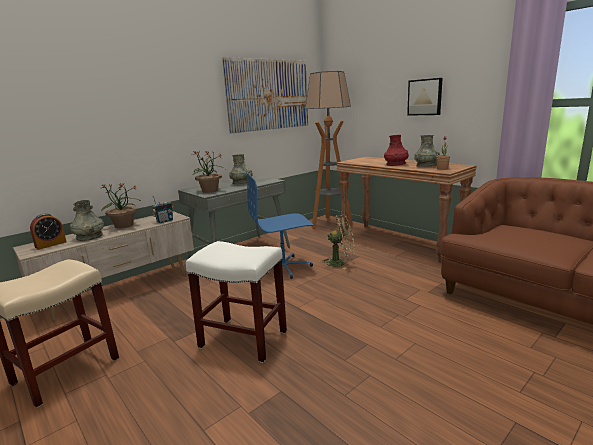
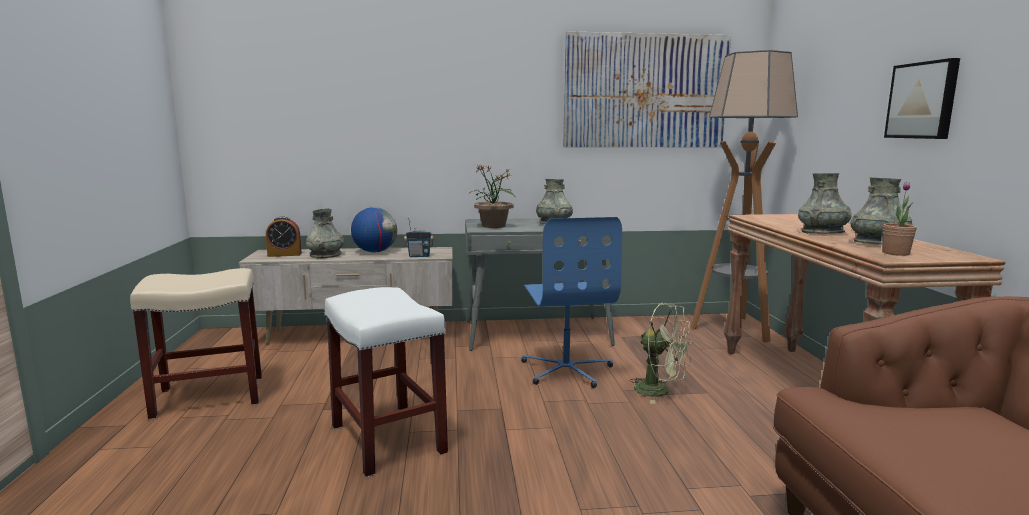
camera: 35 degrees right, 5 degrees down
potted plant [101,183,141,229] -> globe [351,207,397,252]
blue office chair [246,172,313,279] -> blue office chair turned 120 degrees counterclockwise [521,217,622,388]
red vase [384,135,409,166] -> grey vase [798,173,852,234]

